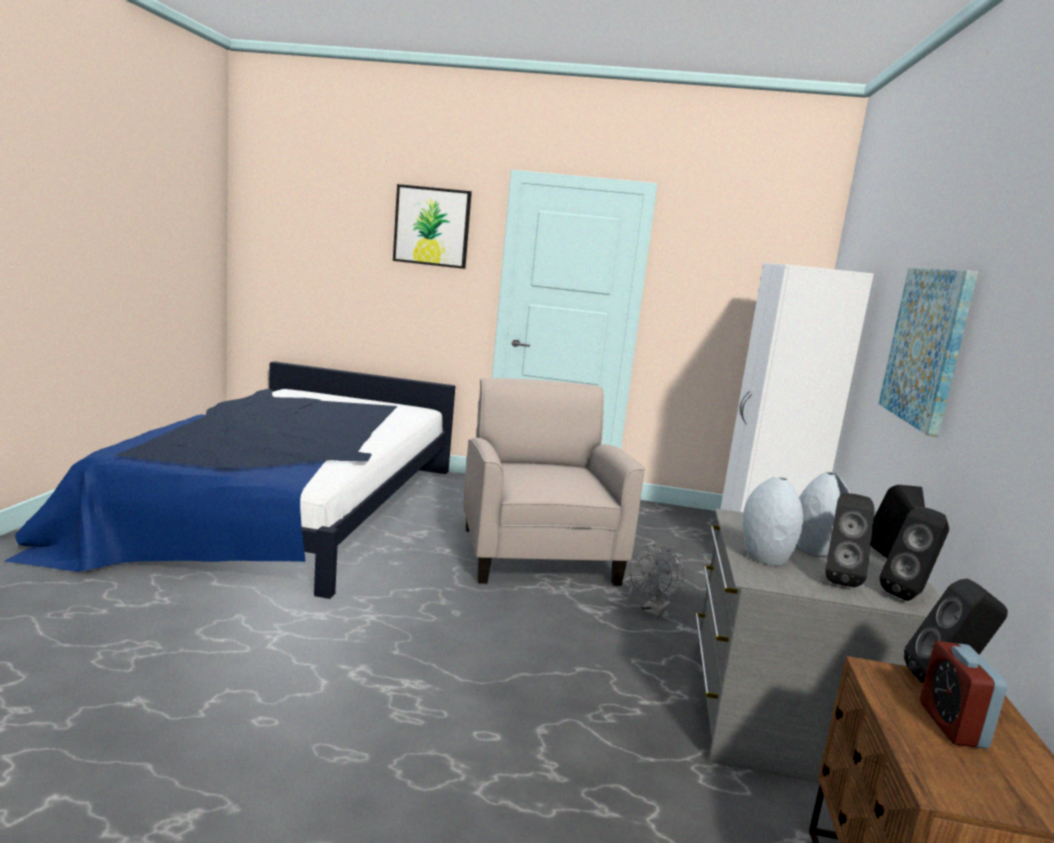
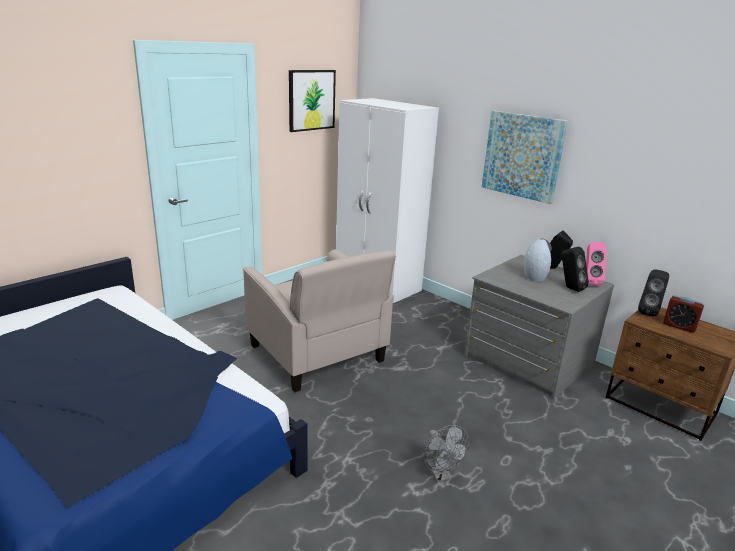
camera: 55 degrees left, 10 degrees up
picture [393,184,472,269] -> picture moved to [289,70,336,132]
beige armchair [463,378,645,586] -> beige armchair turned 150 degrees counterclockwise [243,249,396,392]
grey fan [630,544,684,618] -> grey fan moved to [424,425,469,483]
grey vase [743,477,803,565] -> none
black speaker [879,506,949,601] -> pink speaker [586,242,607,286]

